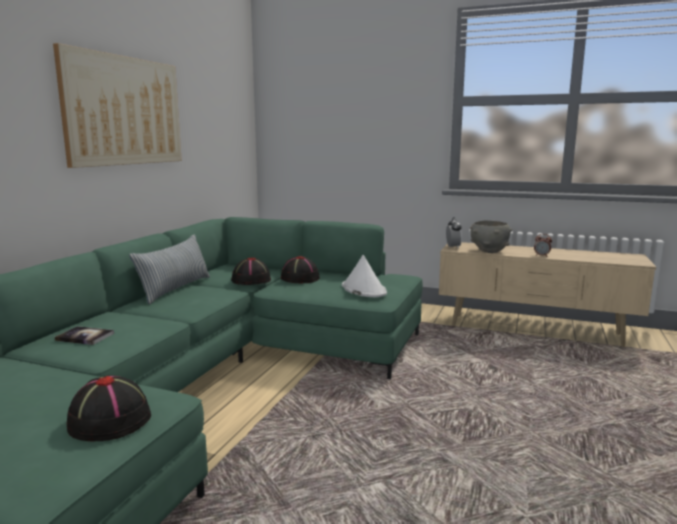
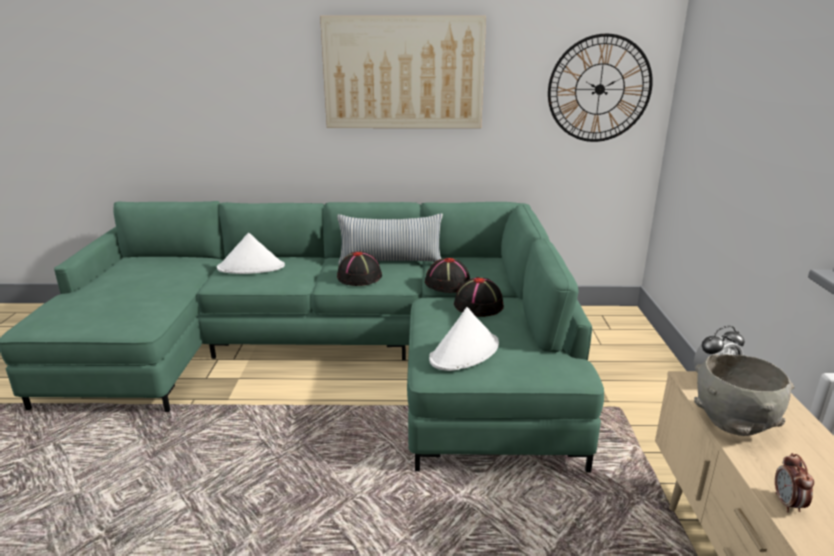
camera: 70 degrees right, 10 degrees up
book [55,326,114,345] -> white hat [217,233,285,274]
black hat [67,375,151,441] -> black hat moved to [337,251,382,286]
none -> wall clock [548,34,653,142]

